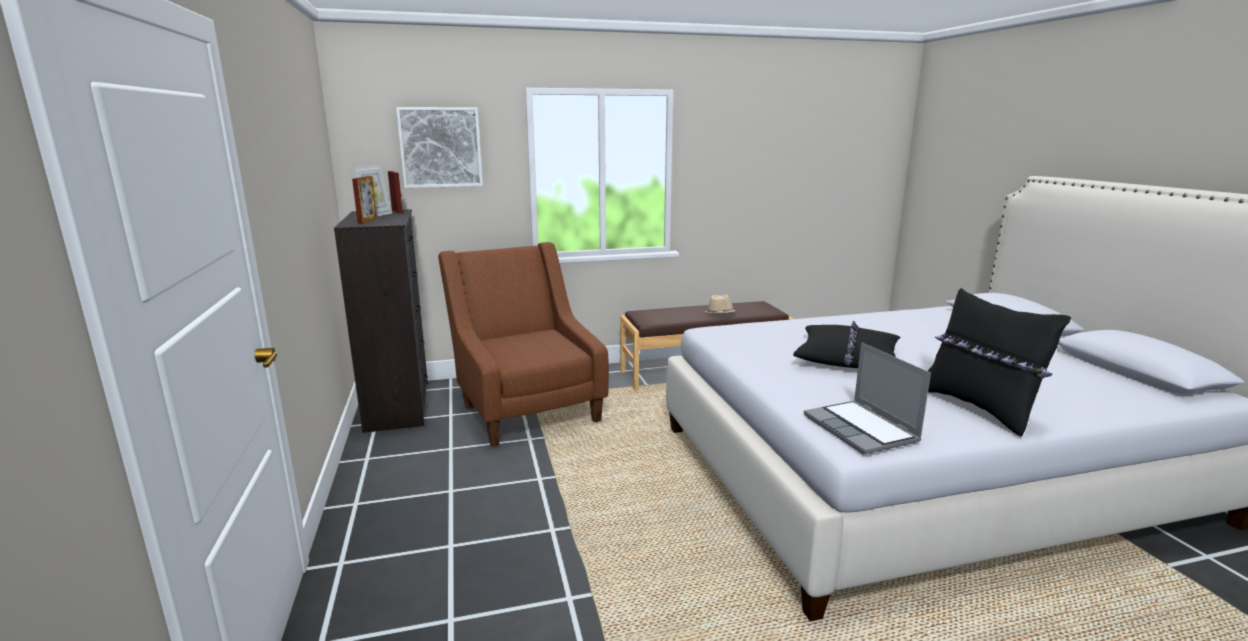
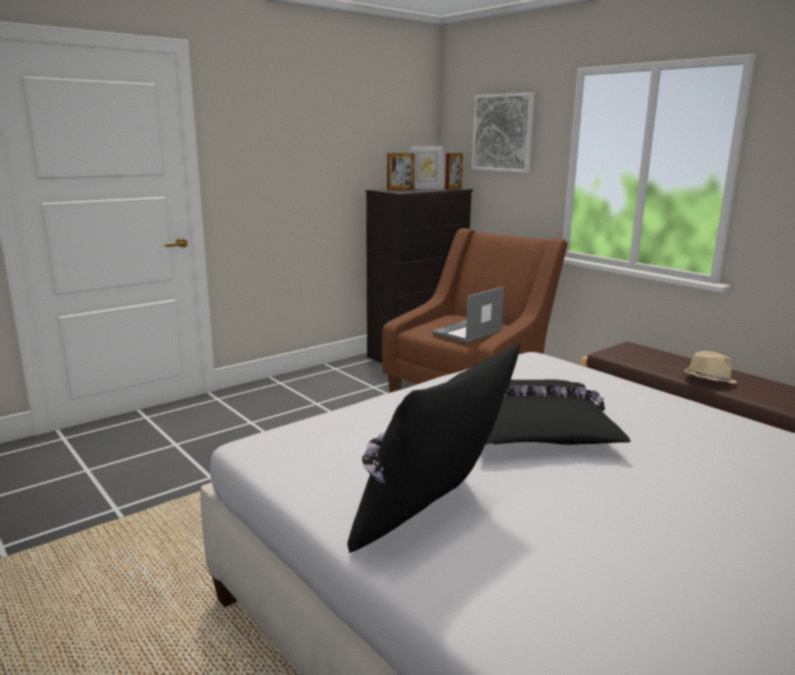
camera: 65 degrees right, 0 degrees up
laptop [804,342,931,455] -> laptop moved to [432,286,504,343]

